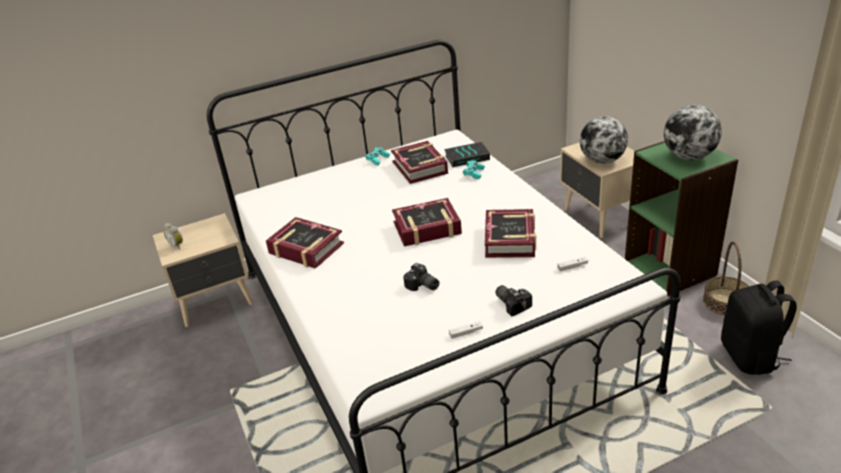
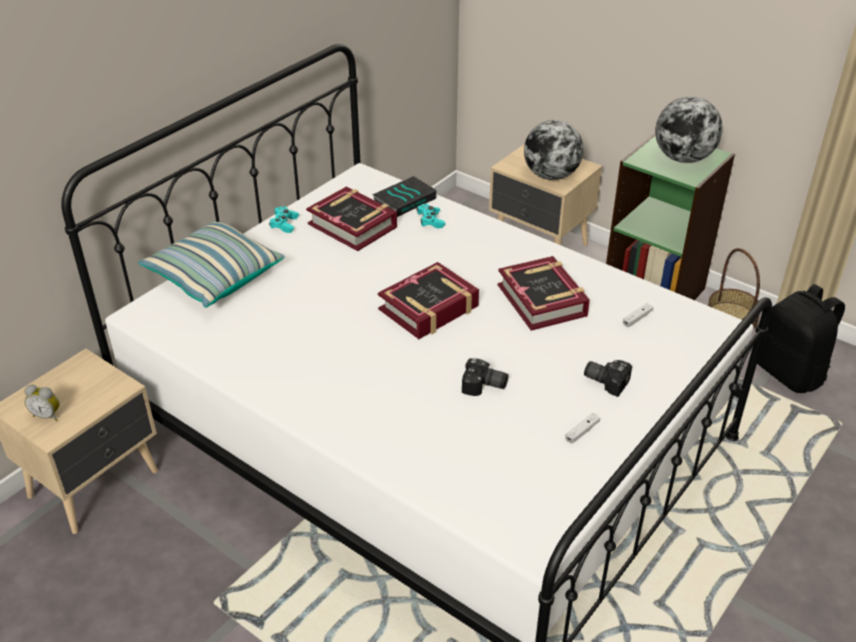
camera: 30 degrees left, 5 degrees up
book [266,217,344,269] -> none
none -> pillow [138,221,285,308]

